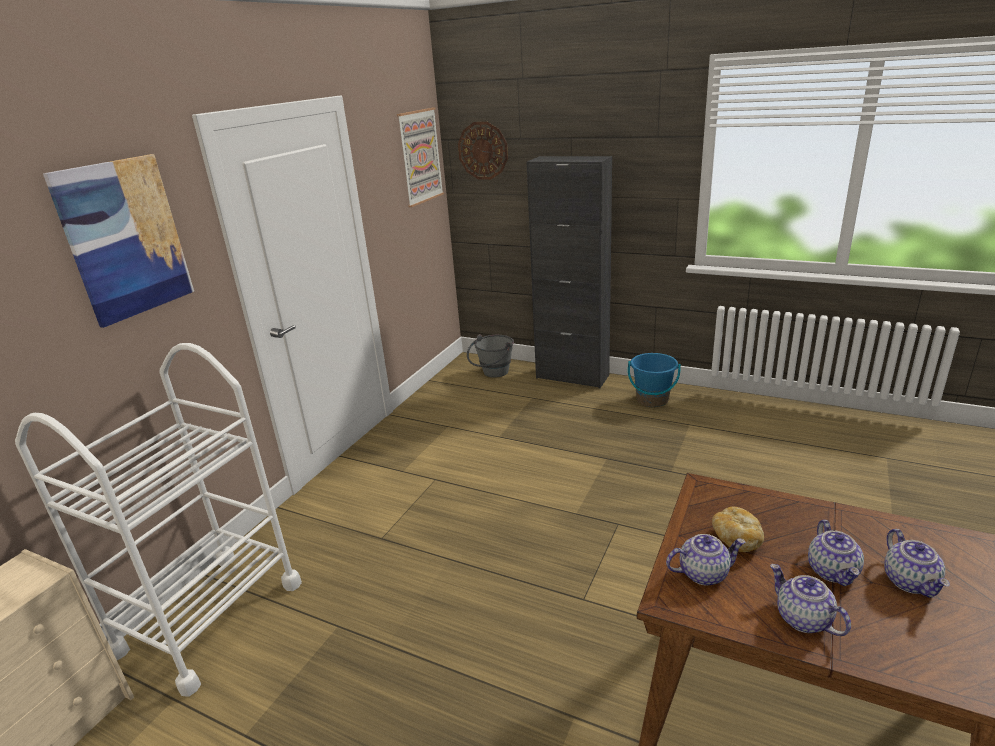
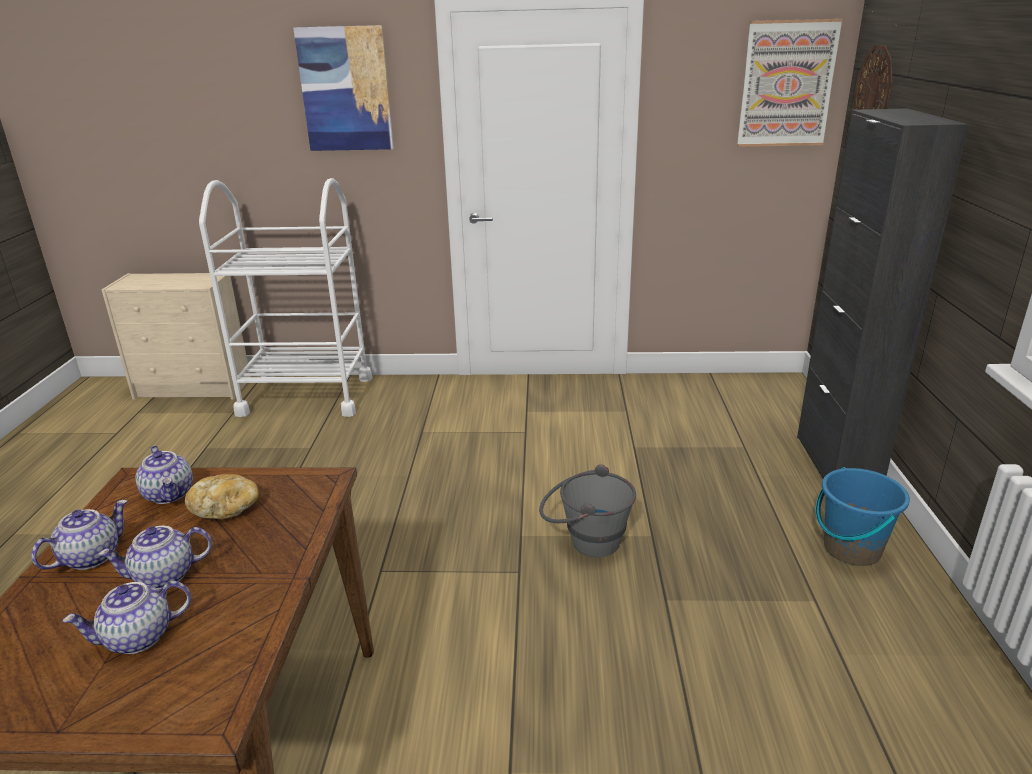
camera: 65 degrees right, 0 degrees up
grey bucket [467,334,514,378] -> grey bucket moved to [539,464,636,557]

